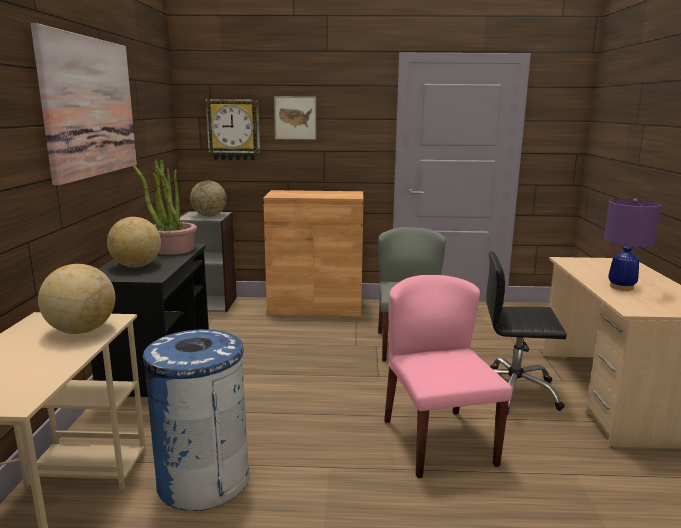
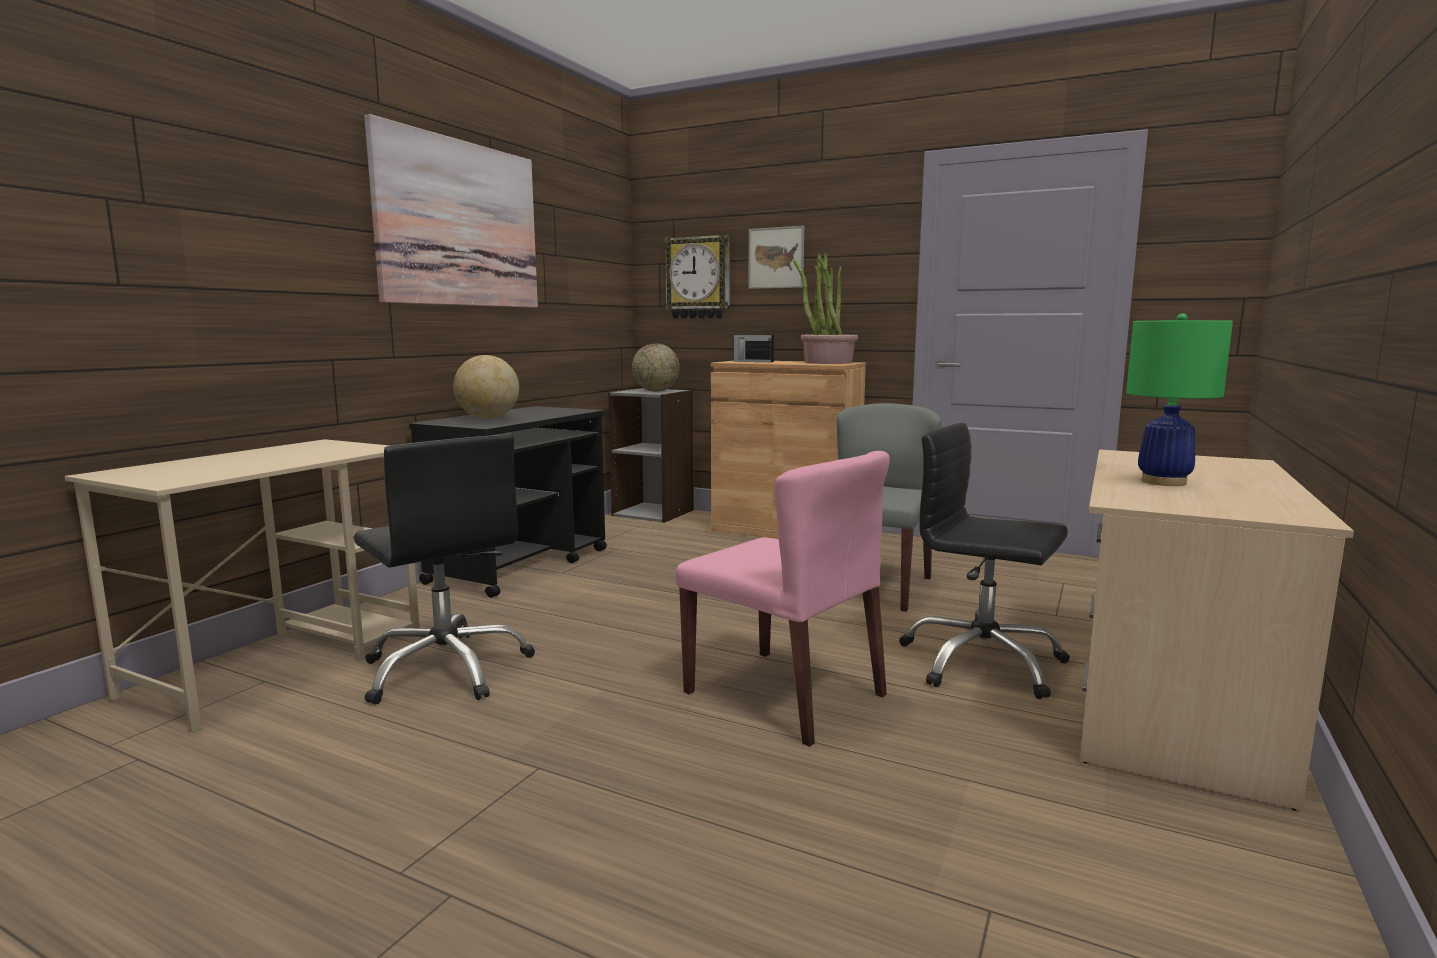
camera: 25 degrees right, 5 degrees down
globe [38,264,115,334] -> none
potted plant [132,159,197,255] -> potted plant moved to [793,253,858,364]
blue trash can [143,329,250,511] -> black office chair [353,435,535,705]
pink chair [384,275,512,478] -> pink chair turned 120 degrees clockwise [676,451,890,747]
purple table lamp [604,199,662,291] -> green table lamp [1126,313,1233,486]
none -> radio [733,328,774,362]

